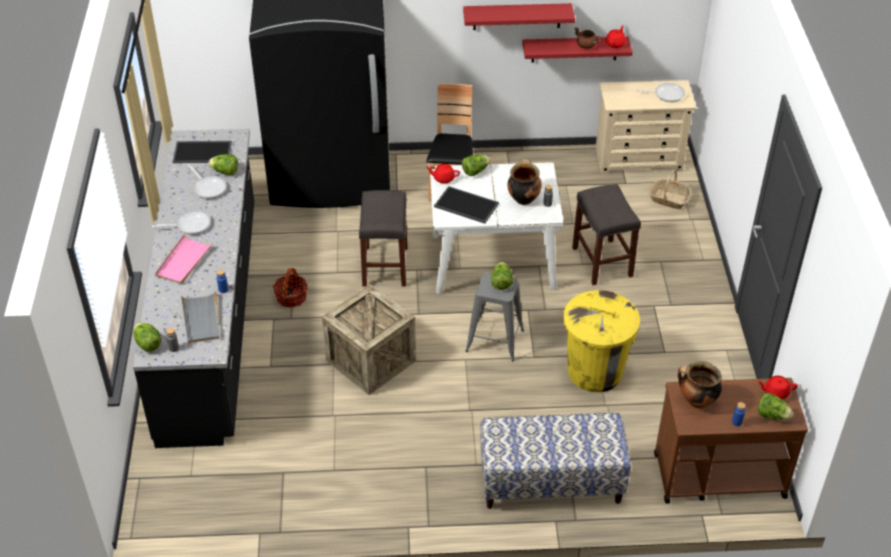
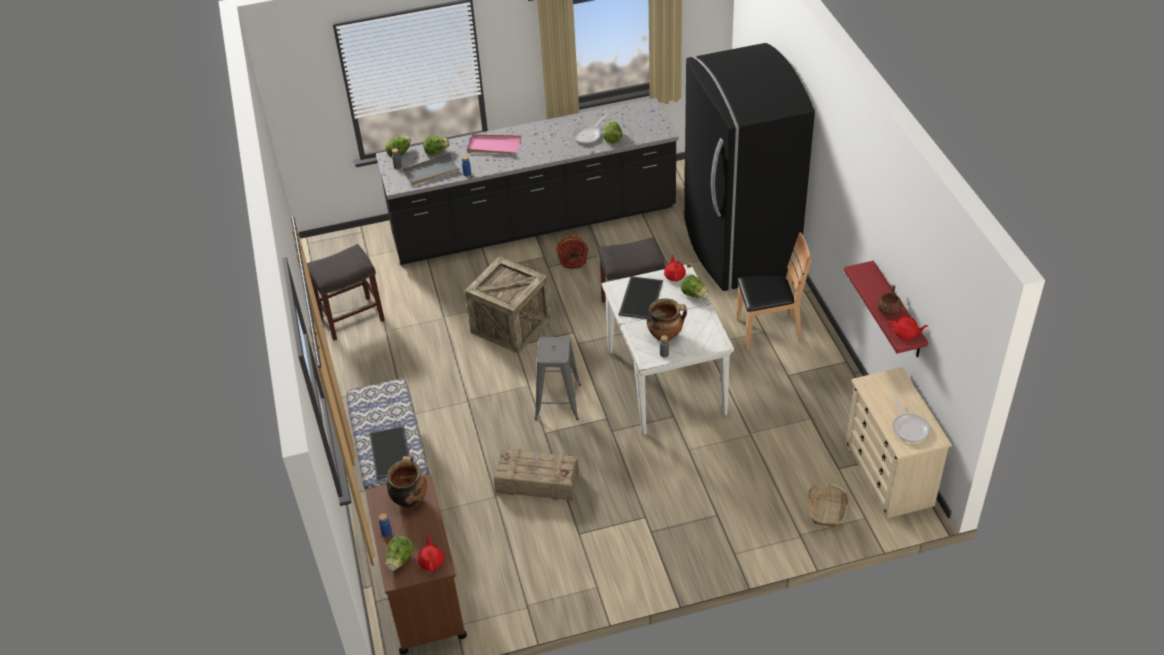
camera: 80 degrees right, 0 degrees up
frying pan [152,210,211,235] -> none
tray [173,141,232,163] -> tray moved to [369,426,410,479]
red shelf [463,3,575,30] -> none
lettuce [491,262,513,290] -> lettuce moved to [423,136,450,155]
yellow trash can [563,290,640,392] -> crate [494,447,579,501]
grey stool [572,184,641,285] -> grey stool moved to [307,244,385,341]

